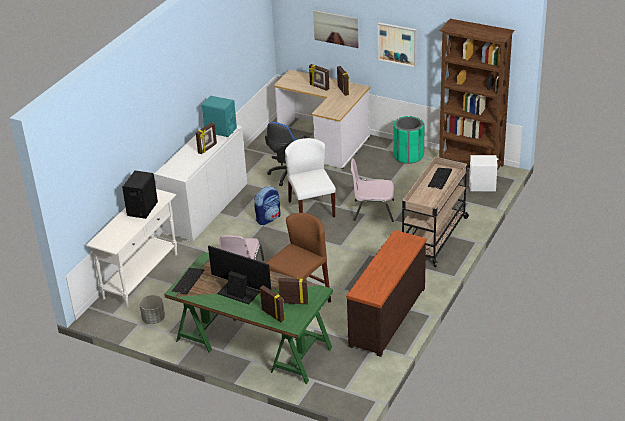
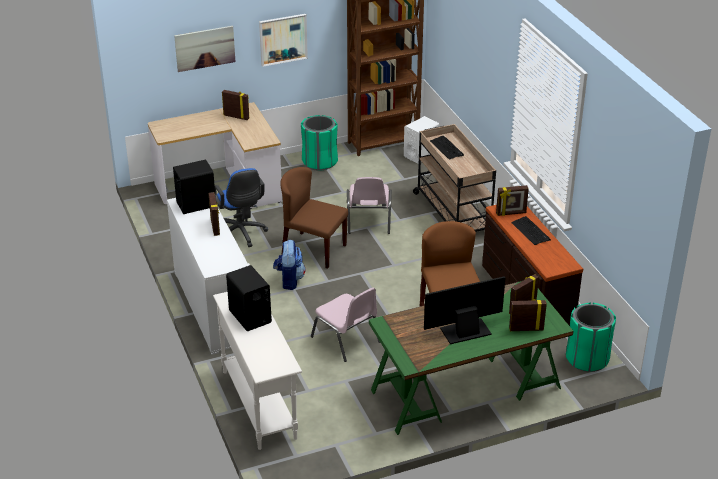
camera: 50 degrees left, 0 degrees up
grey planter [139,295,165,324] -> none
keyboard [172,268,204,295] -> keyboard moved to [511,216,551,245]
turquoise speaker [201,96,237,137] -> black speaker [173,159,215,214]
white chair [285,138,336,218] -> brown chair [280,167,348,268]
picture frame [309,64,329,91] -> picture frame moved to [496,185,529,216]
pink chair [351,158,394,222] -> pink chair turned 45 degrees counterclockwise [347,177,392,234]
none -> green trash can [566,302,616,372]

